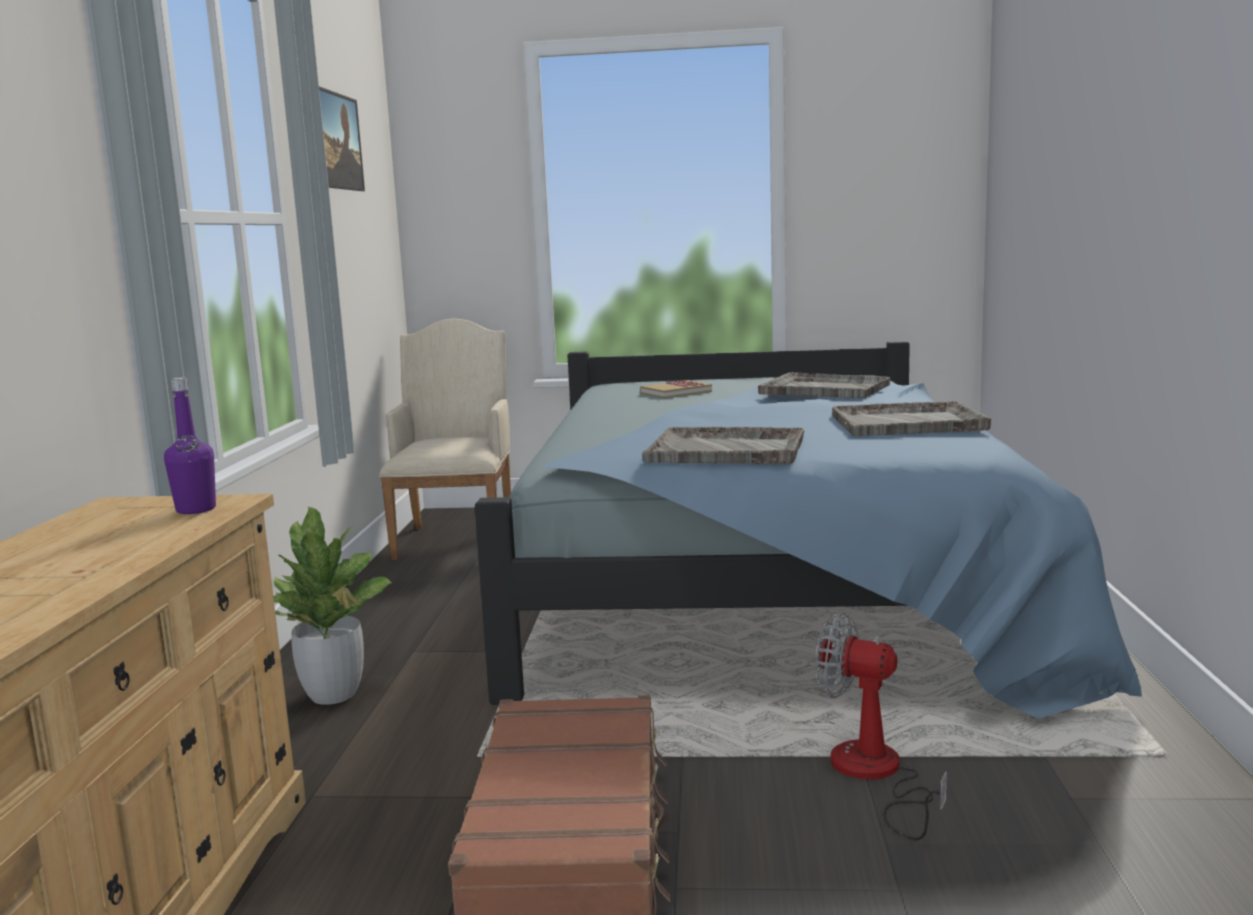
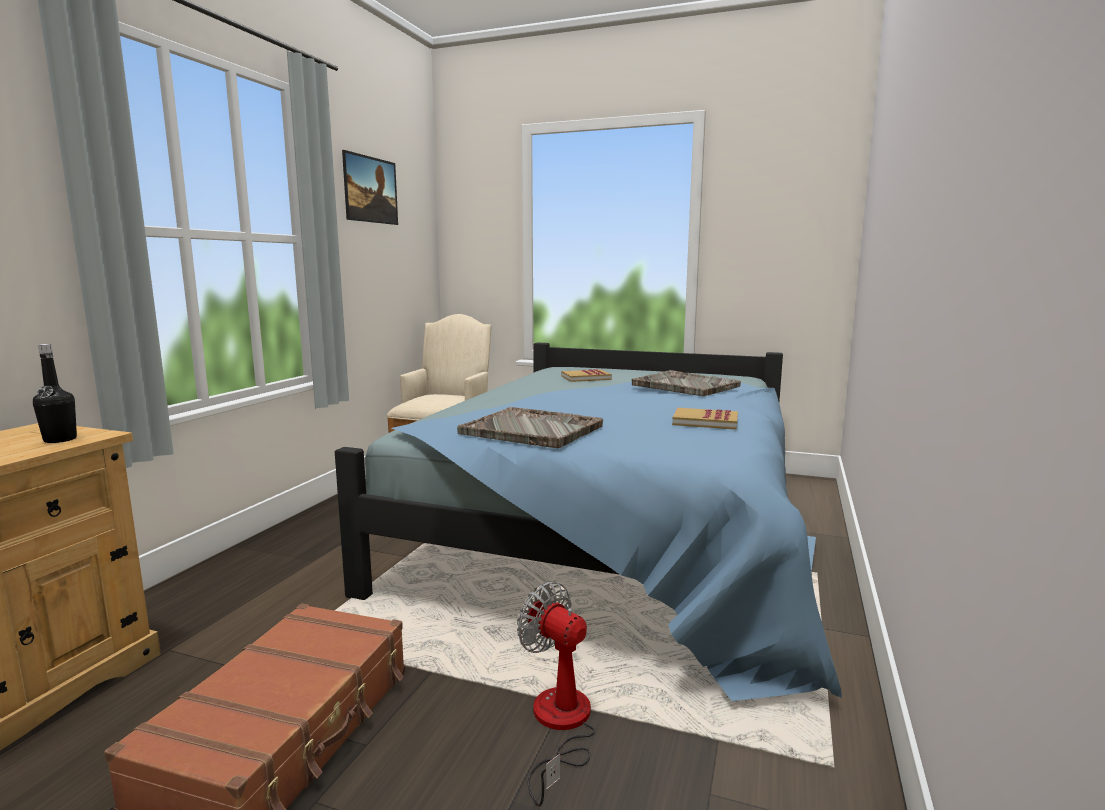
camera: 15 degrees right, 0 degrees up
purple bottle [164,377,216,514] -> black bottle [33,344,77,443]
potted plant [273,507,391,705] -> none
grey tray [832,401,991,436] -> book [672,408,738,430]

